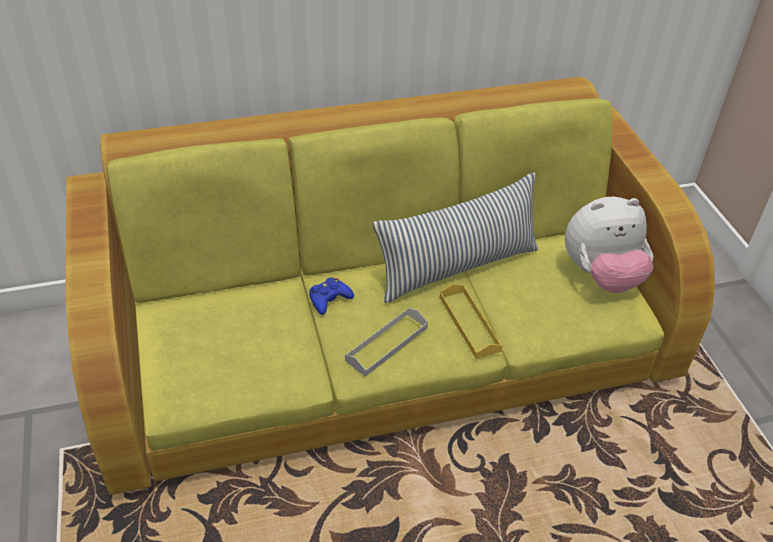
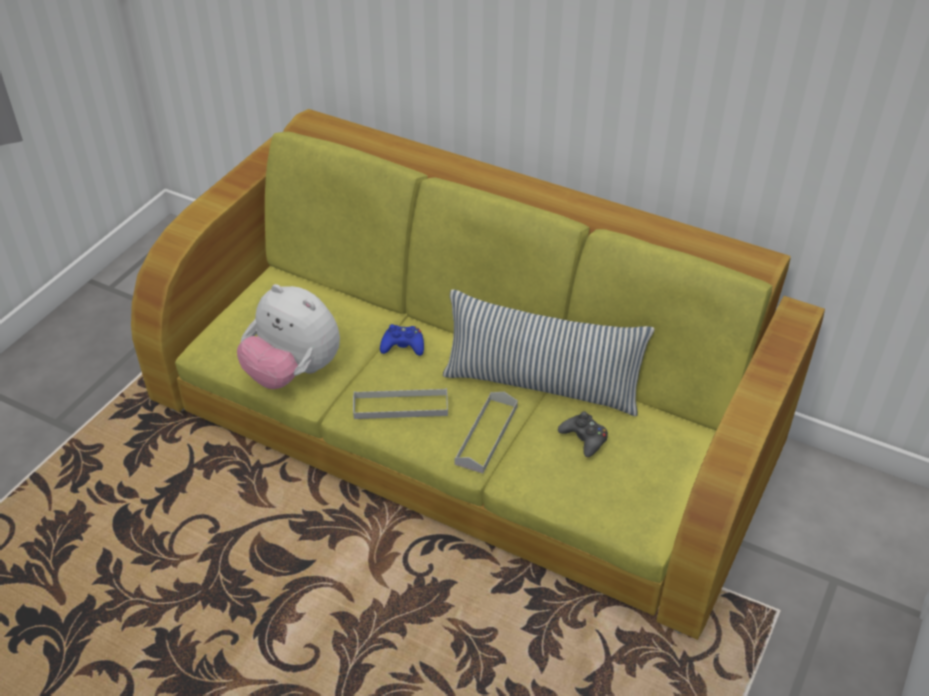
camera: 45 degrees right, 0 degrees up
yellow tray [439,284,502,359] -> grey tray [455,392,518,474]
plush toy [565,197,654,293] -> plush toy moved to [237,284,340,389]
none -> black game controller [558,412,608,457]

